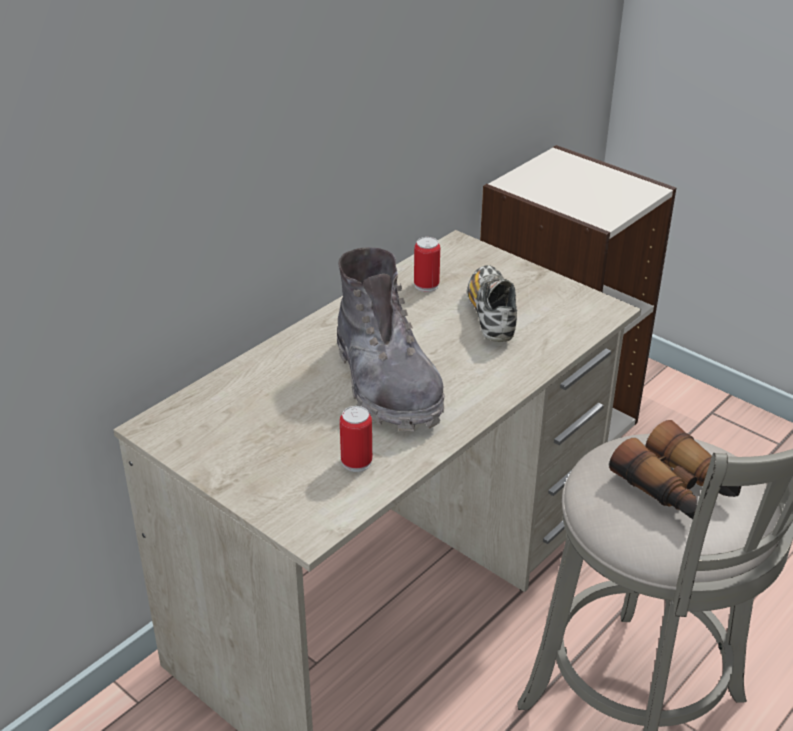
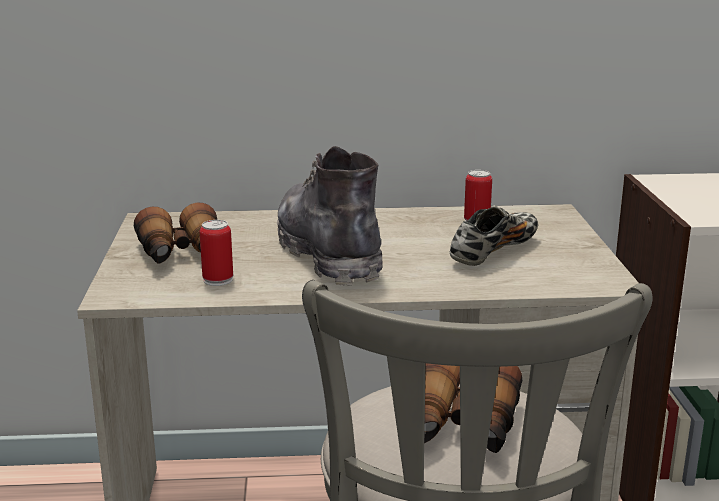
camera: 45 degrees right, 15 degrees down
grey boot [337,247,445,431] -> grey boot turned 135 degrees clockwise [277,146,382,285]
none -> binoculars [134,202,217,263]

